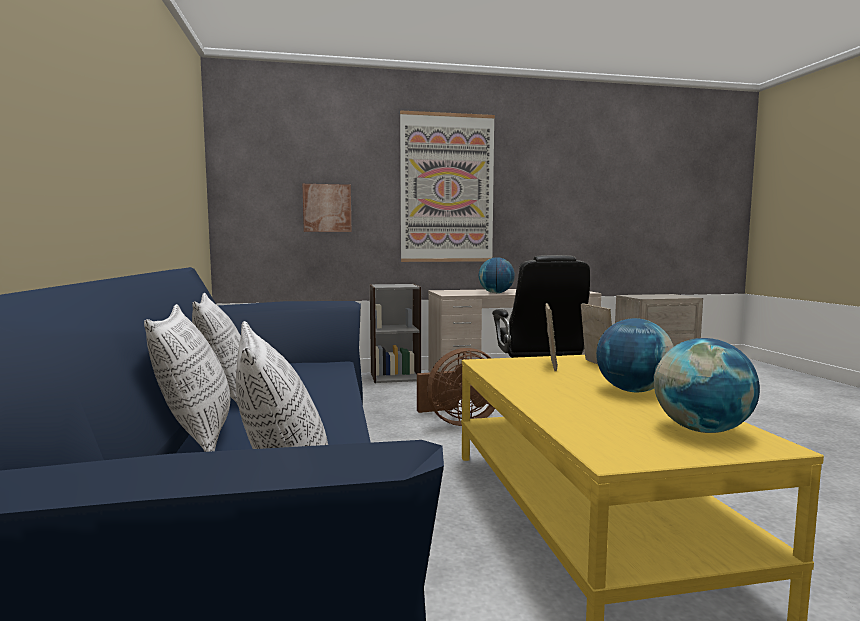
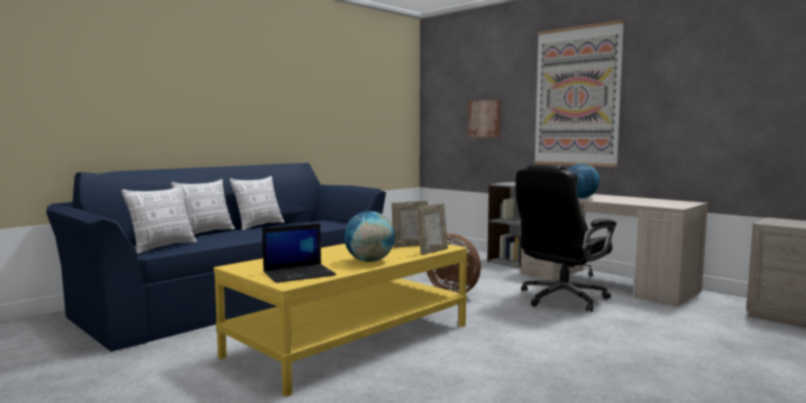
camera: 55 degrees right, 0 degrees up
globe [654,338,760,433] -> laptop [262,224,336,283]

